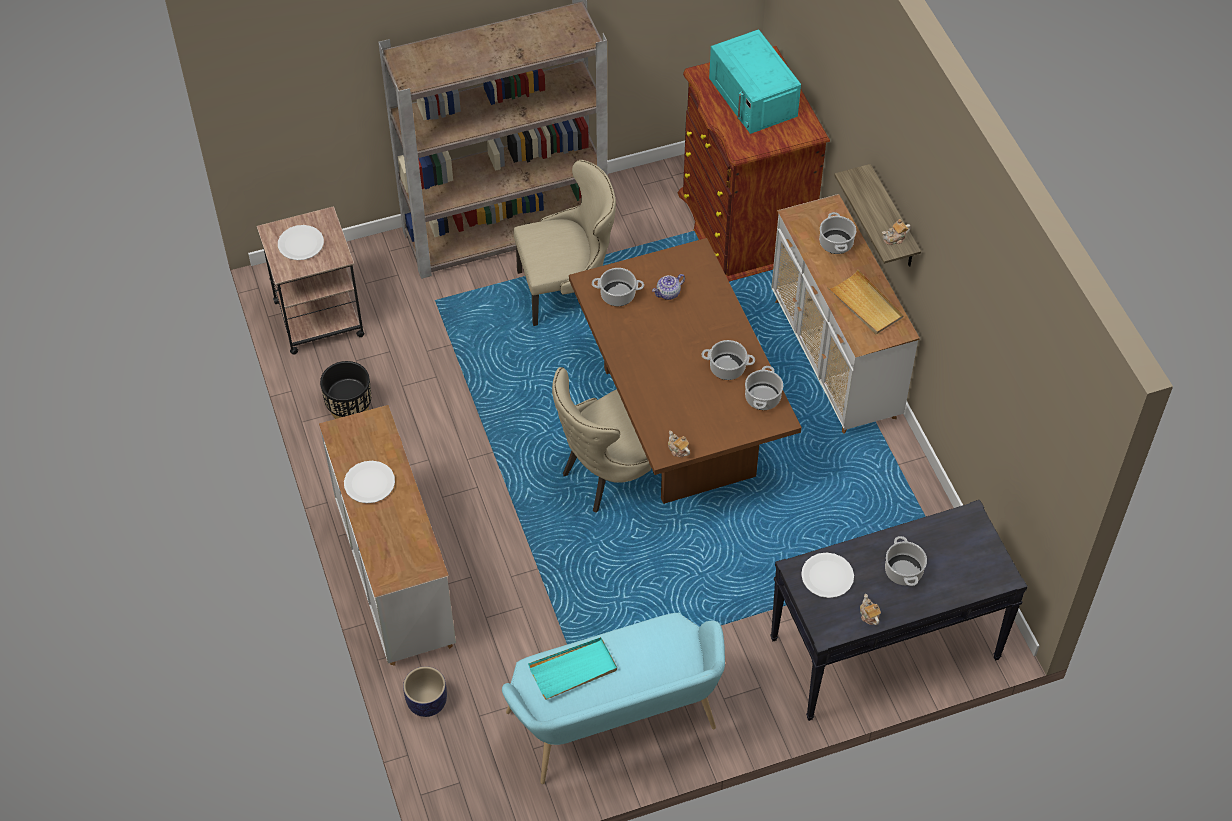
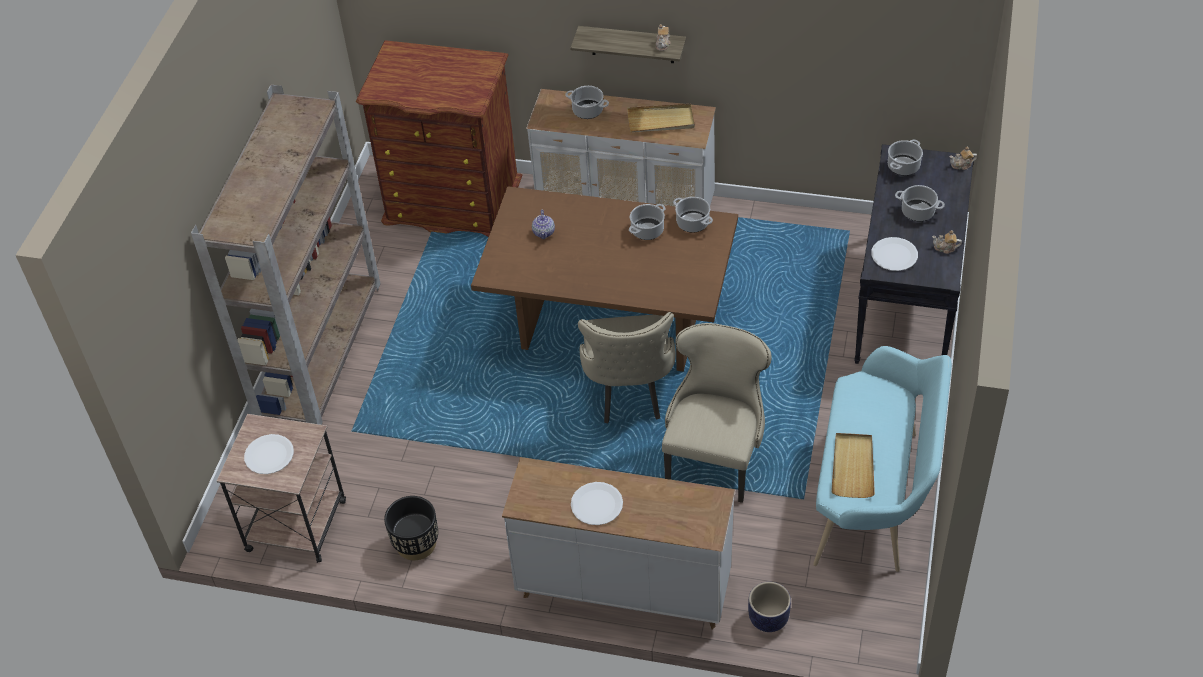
camera: 55 degrees left, 5 degrees down
beige chair [514,160,616,326] -> beige chair moved to [662,323,771,503]
turquoise tray [528,637,617,700] -> beige tray [831,433,875,498]
cooking pot [592,268,644,306] -> cooking pot moved to [888,140,923,176]
teapot [668,431,690,457] -> teapot moved to [949,147,977,170]
turquoise microwave [709,30,801,134] -> none

